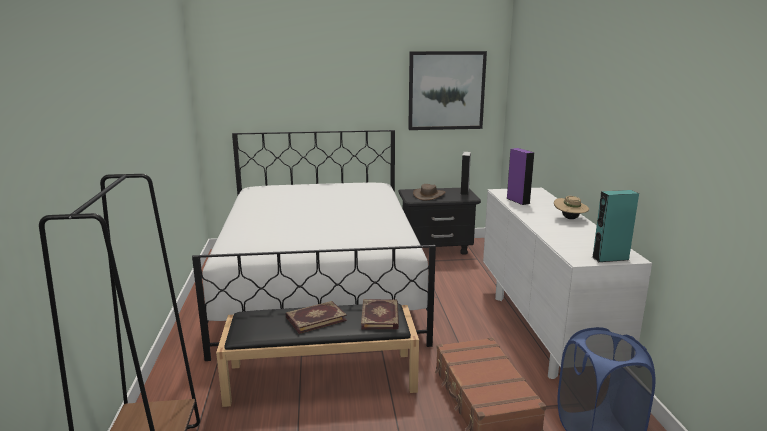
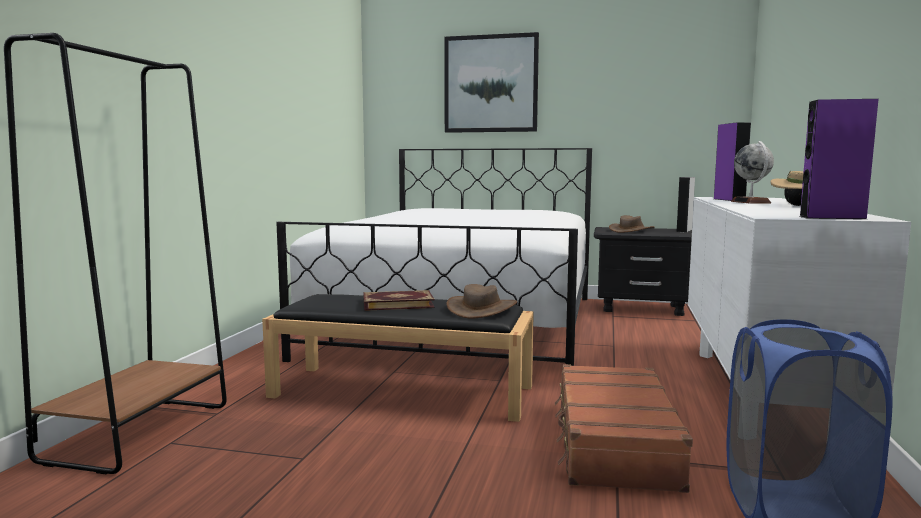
camera: 20 degrees right, 10 degrees down
book [361,299,399,329] -> brown hat [446,284,517,319]
picture [408,51,487,130] -> picture moved to [444,32,539,133]
turquoise speaker [592,190,639,262] -> purple speaker [799,99,878,219]
none -> globe [731,141,774,204]

